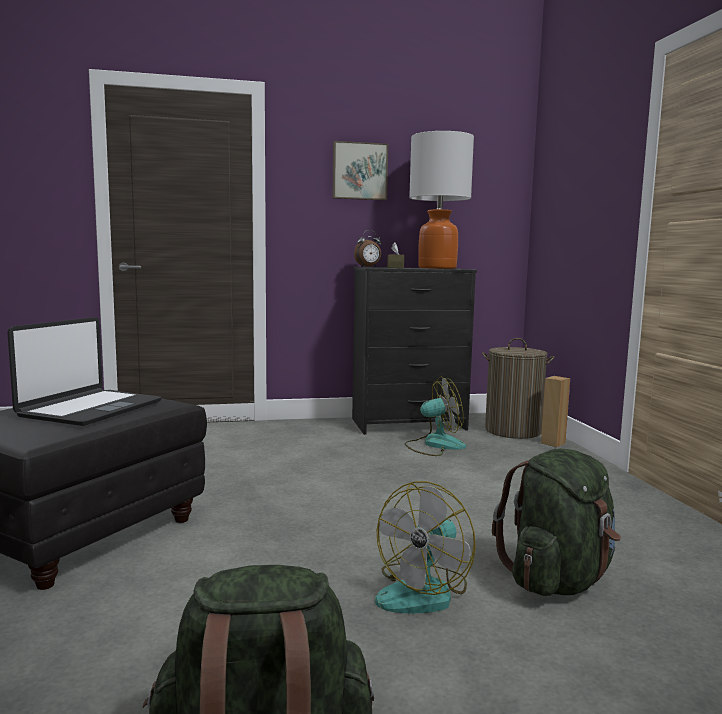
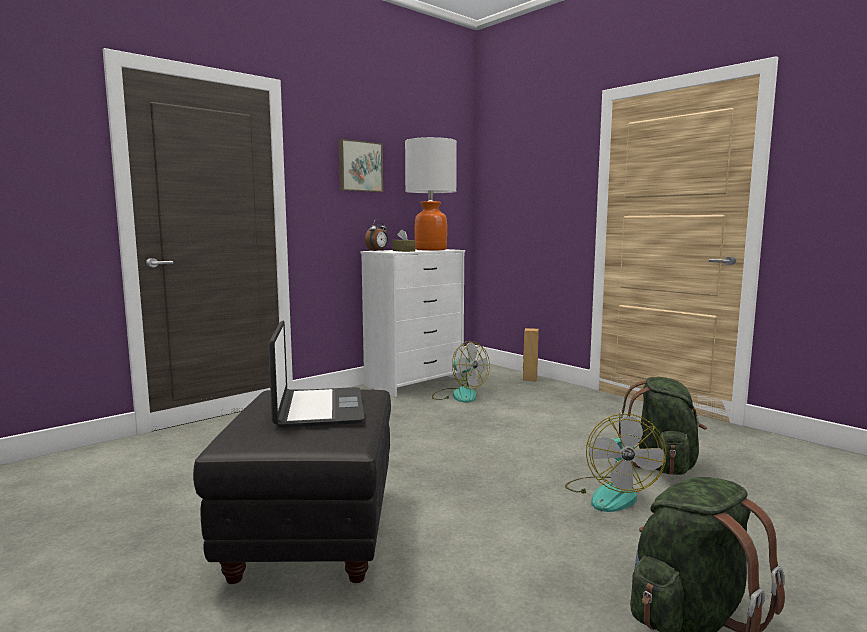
camera: 30 degrees left, 0 degrees up
black dresser [352,267,477,435] -> white dresser [360,249,465,397]
fan [405,376,466,456] -> fan turned 90 degrees clockwise [432,341,490,403]
laundry basket [482,338,554,439] -> none

